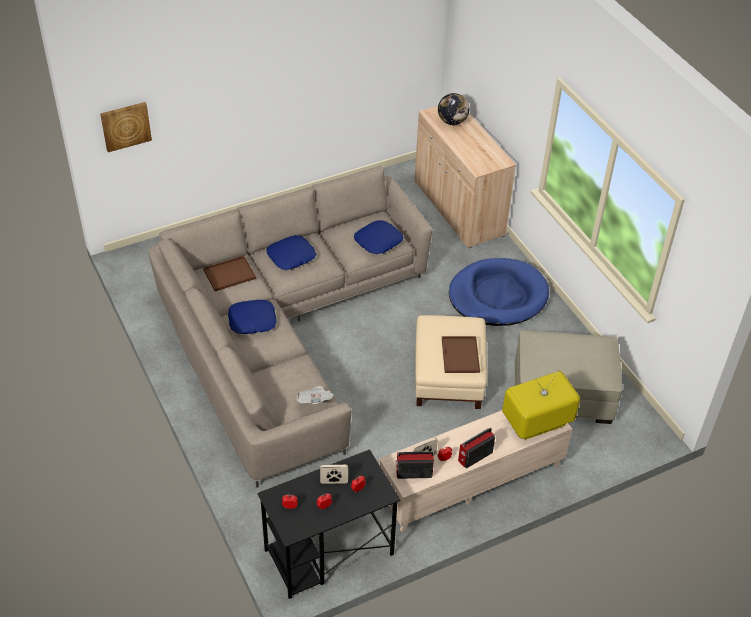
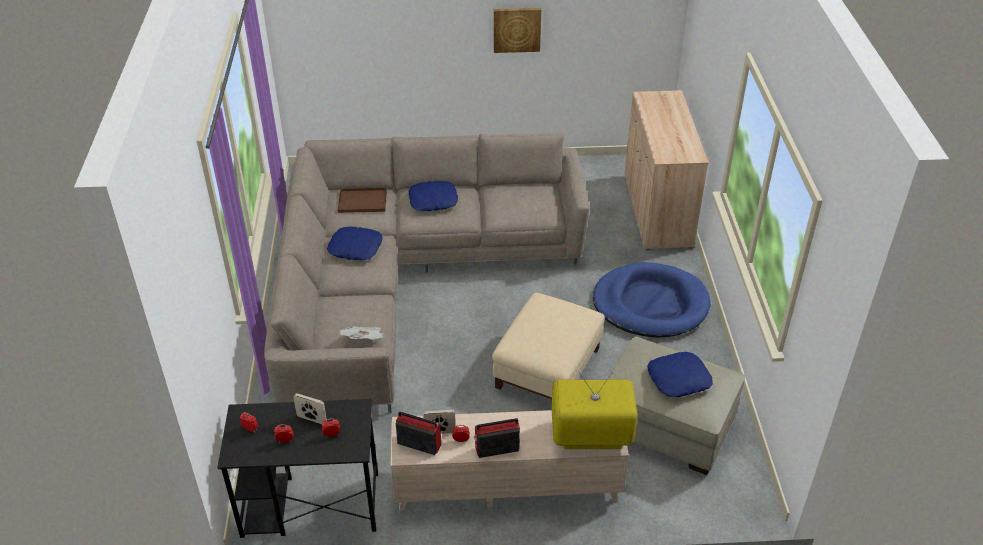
camera: 25 degrees right, 5 degrees down
picture [100,102,152,152] -> picture moved to [494,8,541,53]
blue pillow [354,220,404,254] -> blue pillow moved to [647,352,713,397]
globe [438,93,469,125] -> none
brown tray [442,336,480,373] -> none

